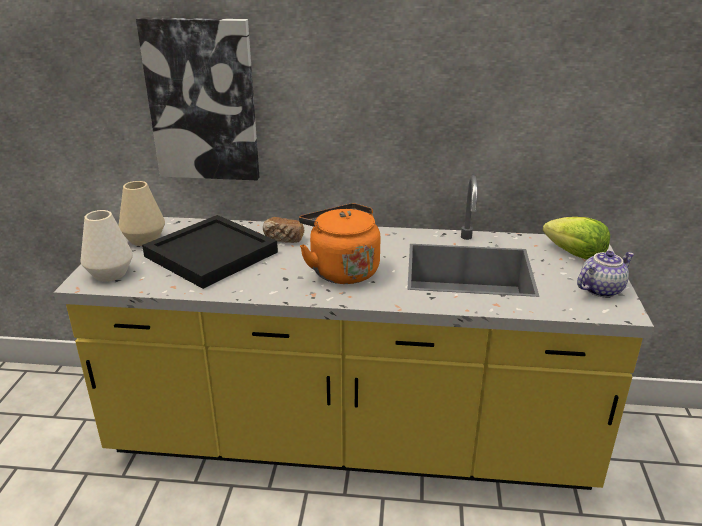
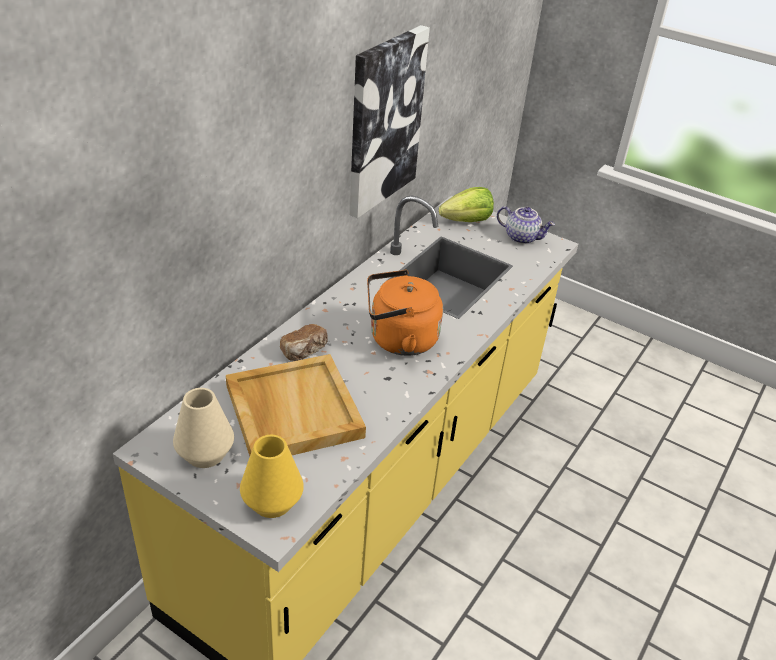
camera: 65 degrees left, 10 degrees up
white vase [80,210,133,281] -> yellow vase [240,435,304,518]
picture [136,17,259,180] -> picture moved to [350,25,430,218]
black tray [142,215,278,289] -> beige tray [226,354,366,456]
teapot [577,251,634,298] -> teapot turned 120 degrees clockwise [497,206,555,244]

